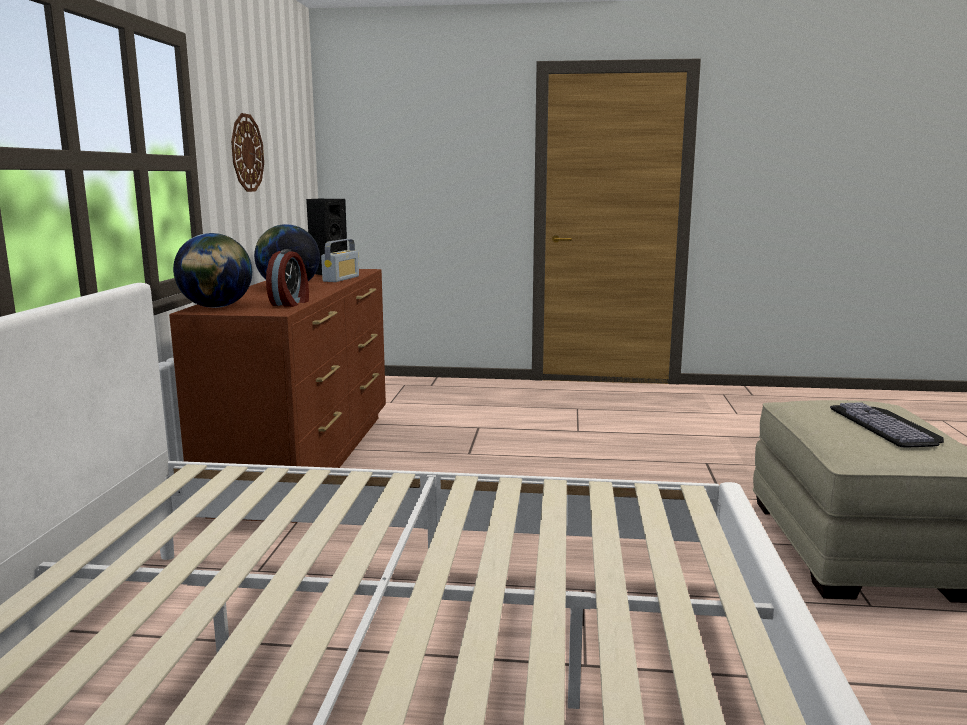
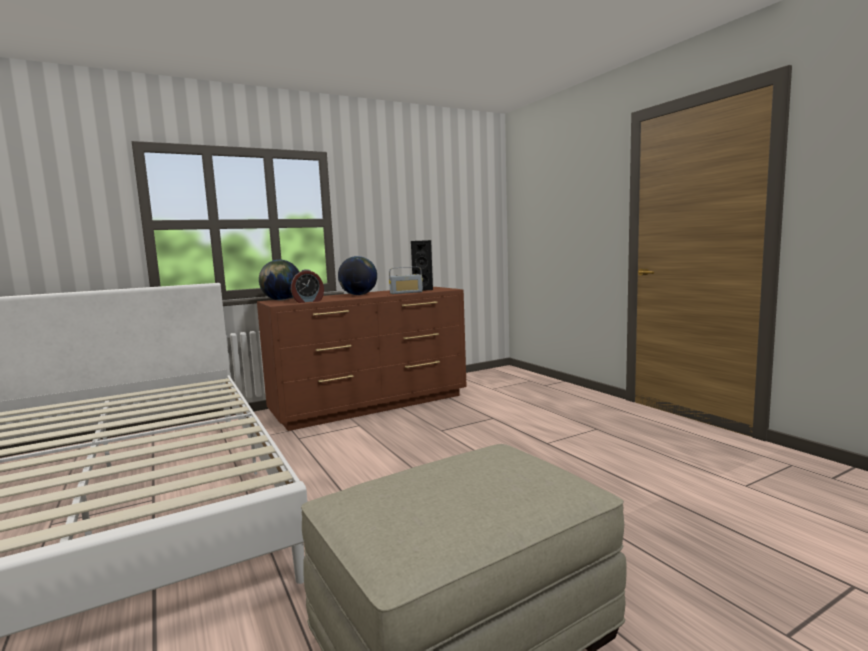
camera: 55 degrees right, 5 degrees down
wall clock [231,113,264,192] -> none
keyboard [830,402,944,448] -> none

